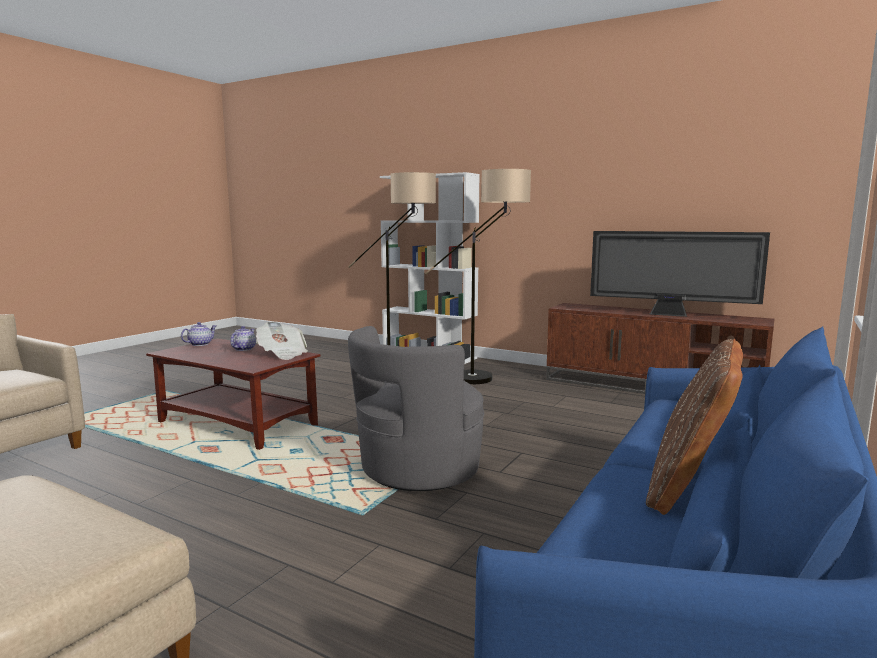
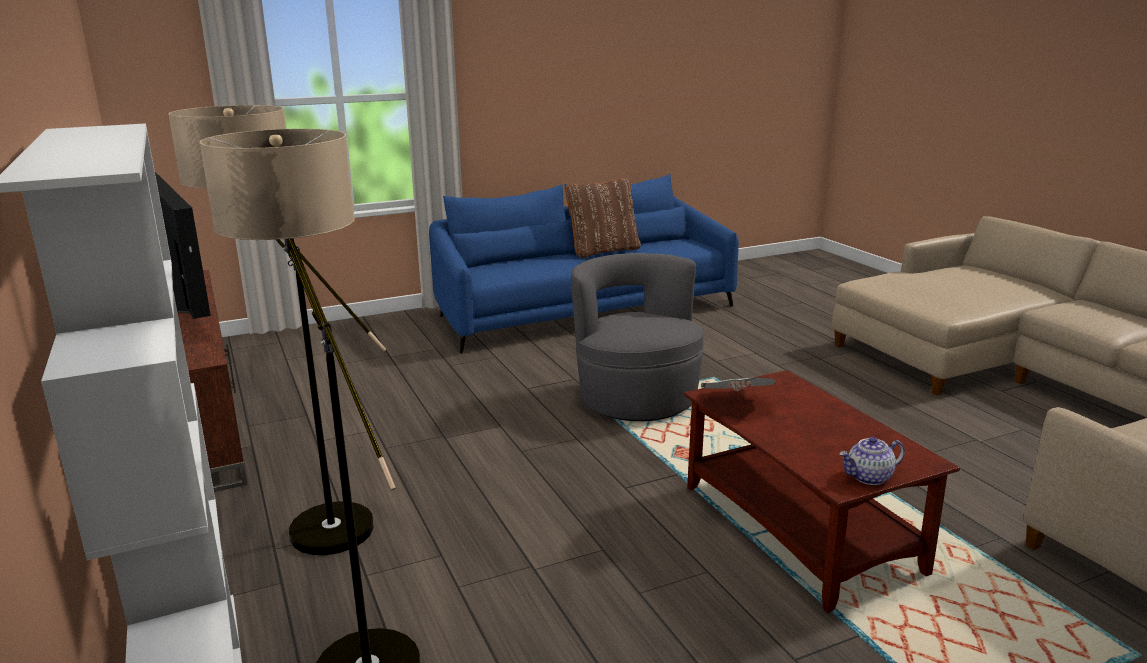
camera: 145 degrees left, 10 degrees up
teapot [230,326,256,351] -> none
grey armchair [348,326,484,491] -> grey armchair turned 105 degrees counterclockwise [571,253,704,421]

